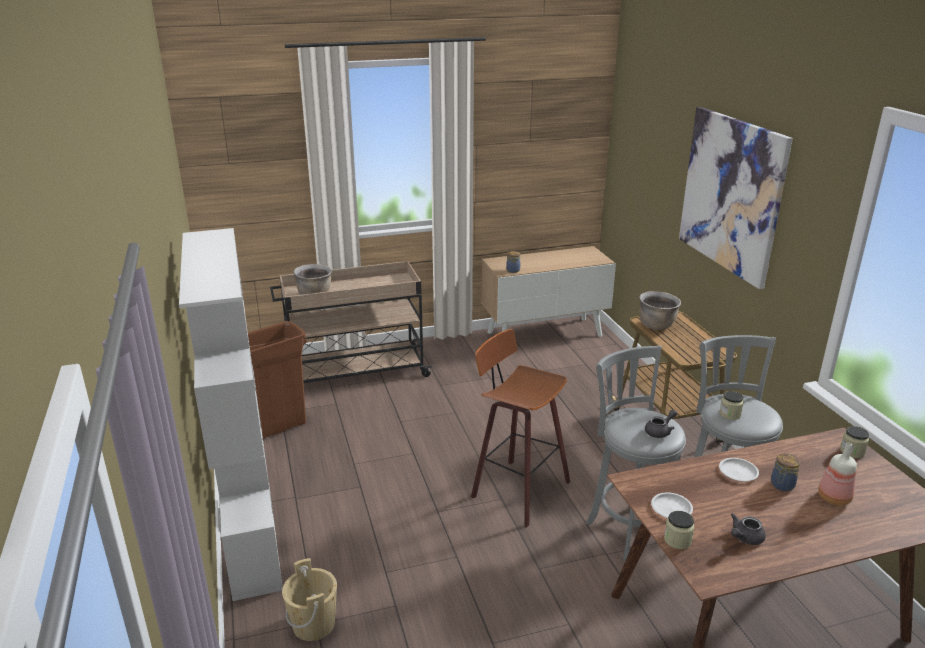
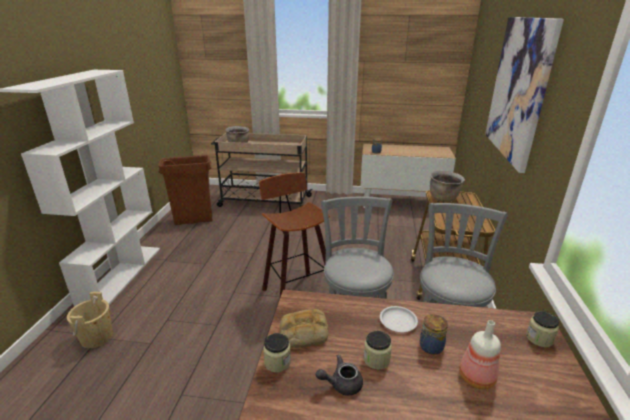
camera: 25 degrees right, 0 degrees up
grey teapot [645,409,677,438] -> none
white plate [651,492,693,518] -> bread [280,309,328,348]
jar [719,391,744,420] -> jar moved to [364,331,392,370]

